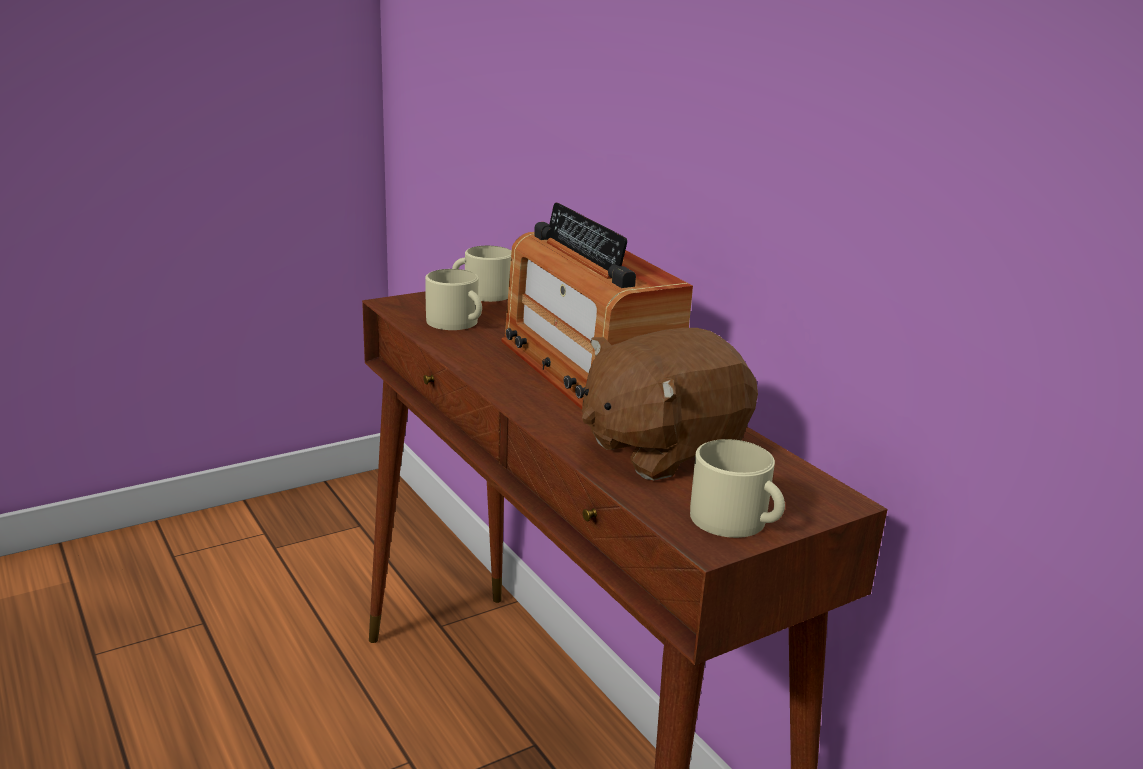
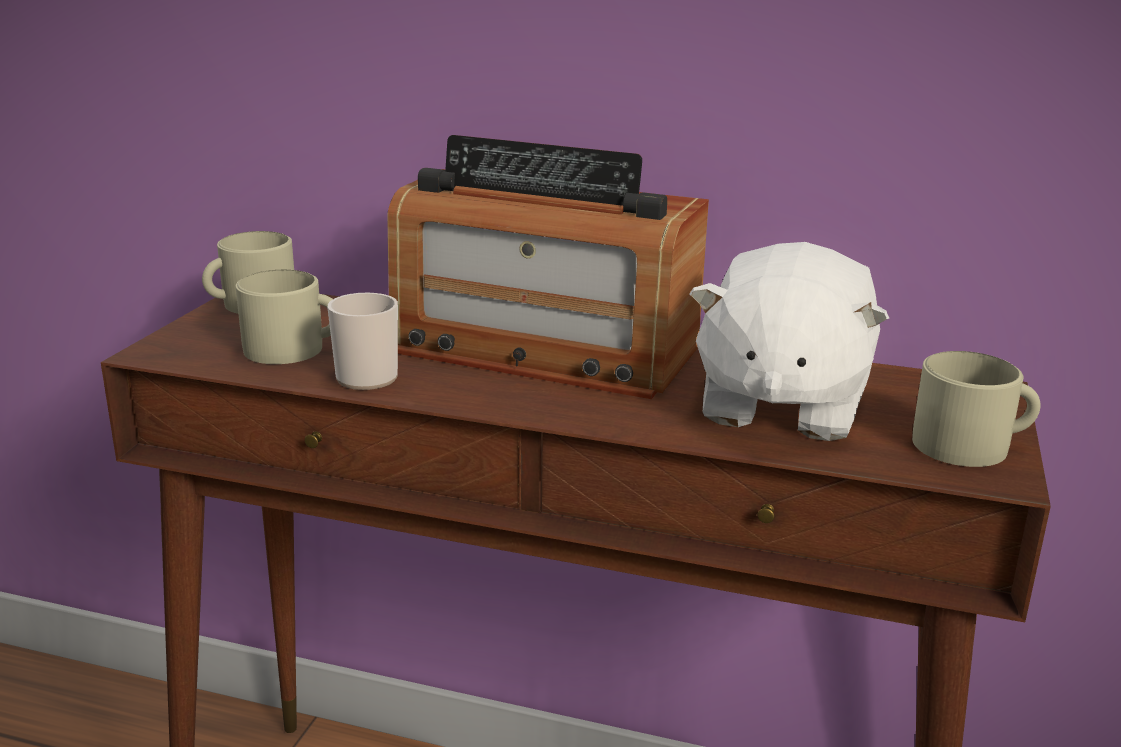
camera: 40 degrees left, 0 degrees up
brown plush toy [582,328,758,480] -> white plush toy [689,242,889,441]
none -> mug [328,293,398,390]

